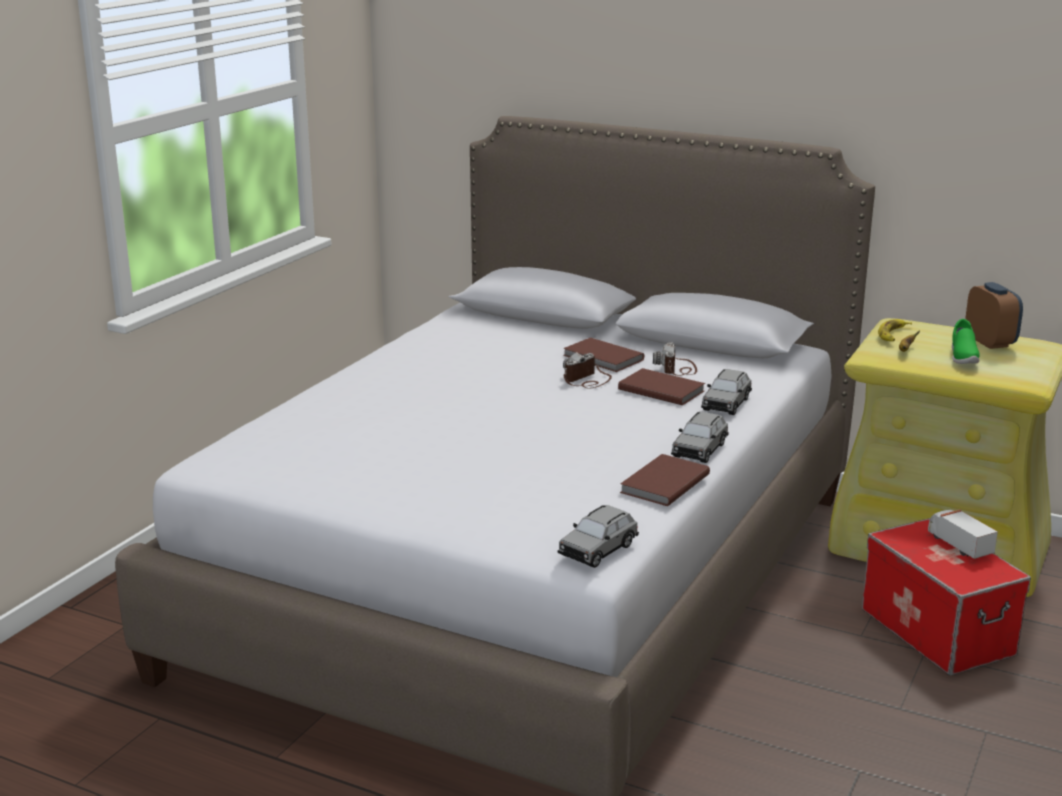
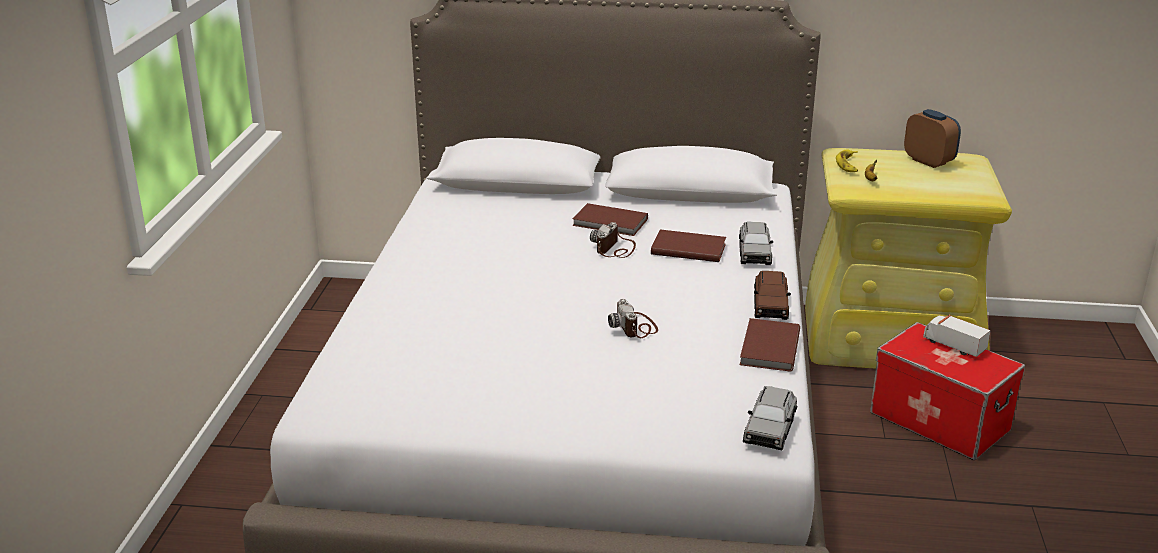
camera: 20 degrees left, 5 degrees up
camera [653,342,697,376] -> camera moved to [608,299,658,338]
grey toy car [671,412,729,463] -> brown toy car [754,271,791,320]
green shoe [952,319,980,364] -> none

